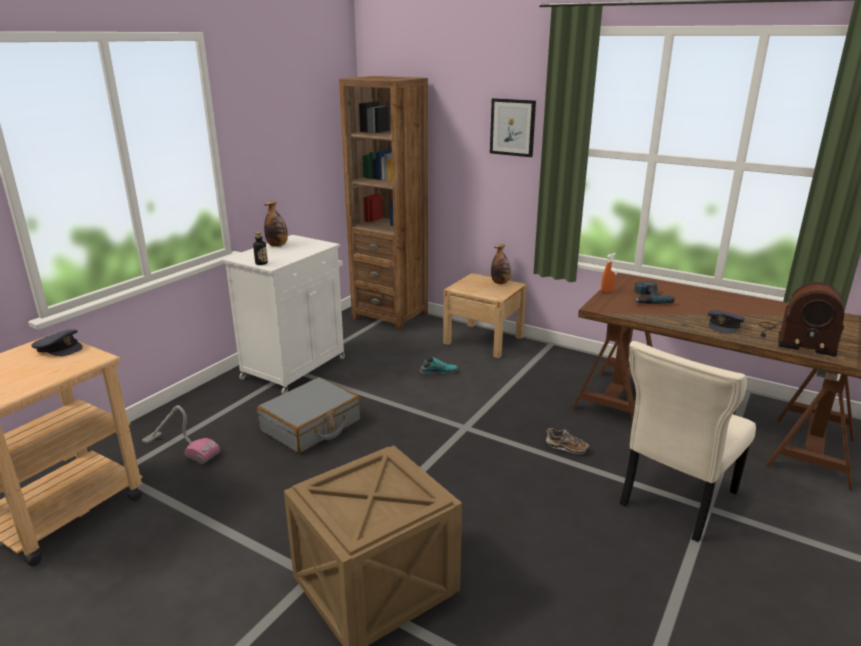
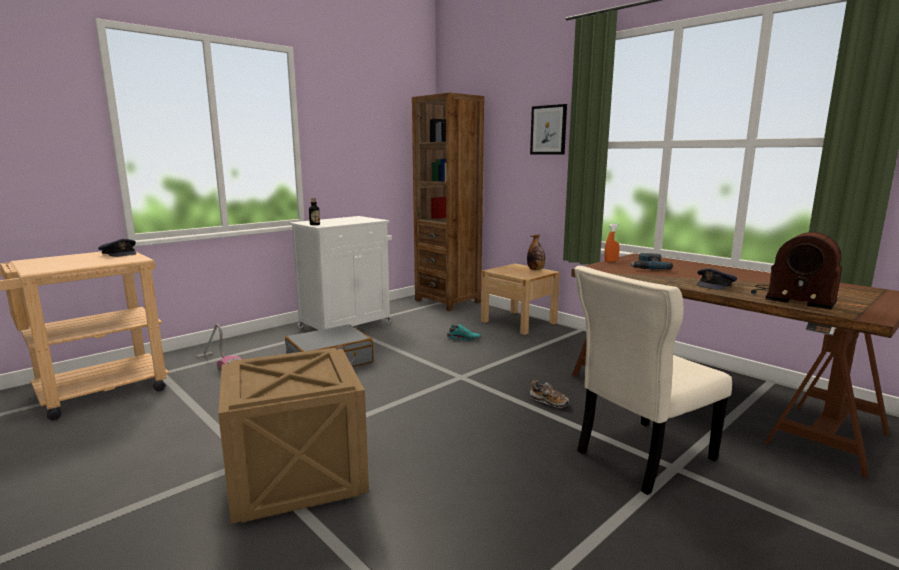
camera: 15 degrees right, 10 degrees down
bottle [264,201,288,247] -> none

